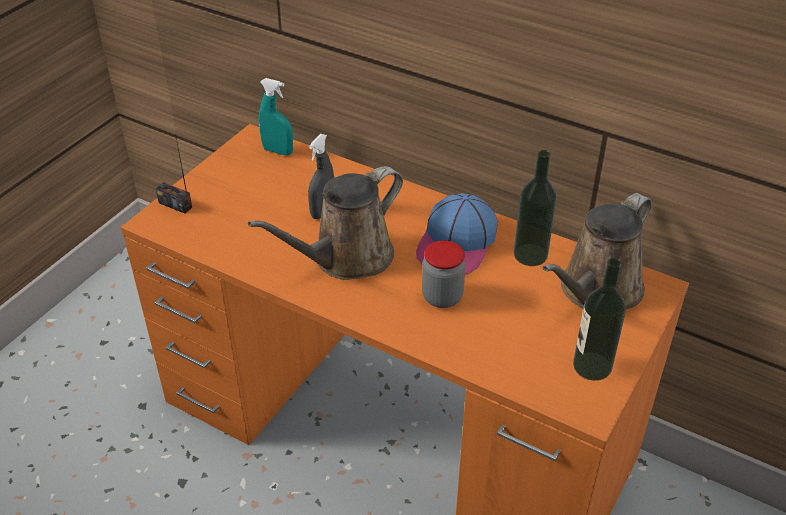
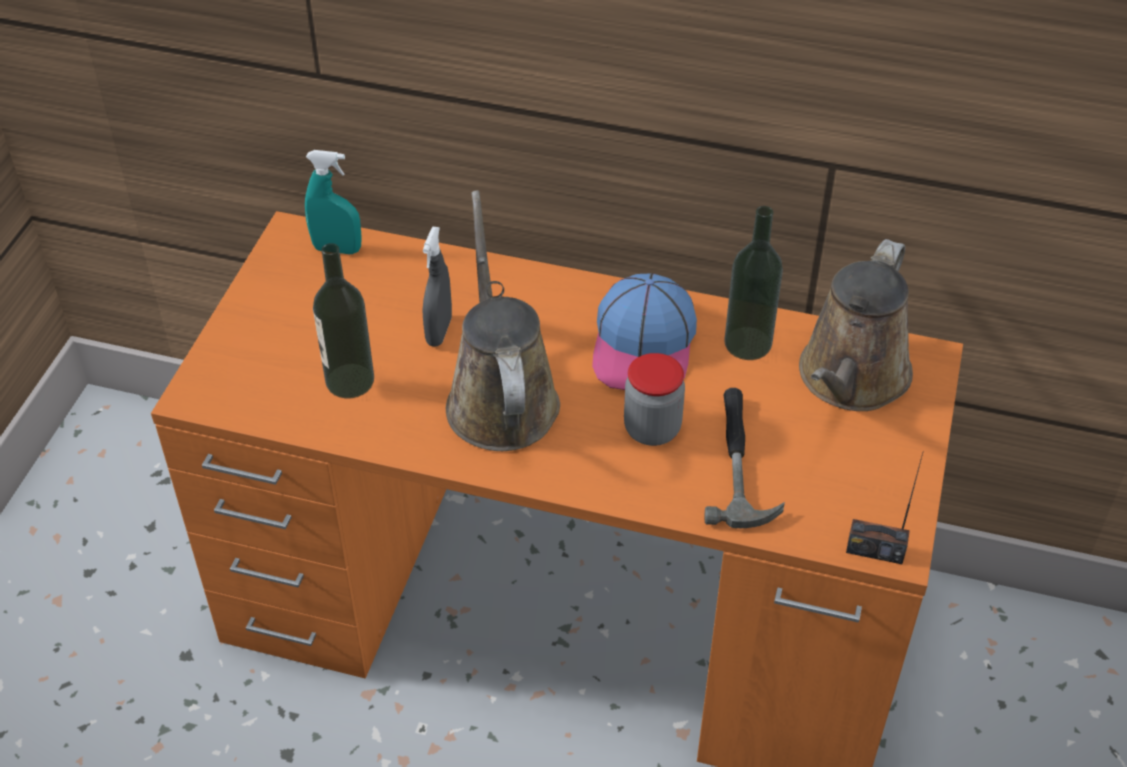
camera: 15 degrees left, 5 degrees up
radio [156,133,192,214] -> radio moved to [846,453,923,564]
brown watering can [248,166,403,280] -> brown watering can turned 135 degrees clockwise [446,190,560,451]
bottle [573,258,626,381] -> bottle moved to [313,243,374,399]
none -> hammer [705,388,785,528]

